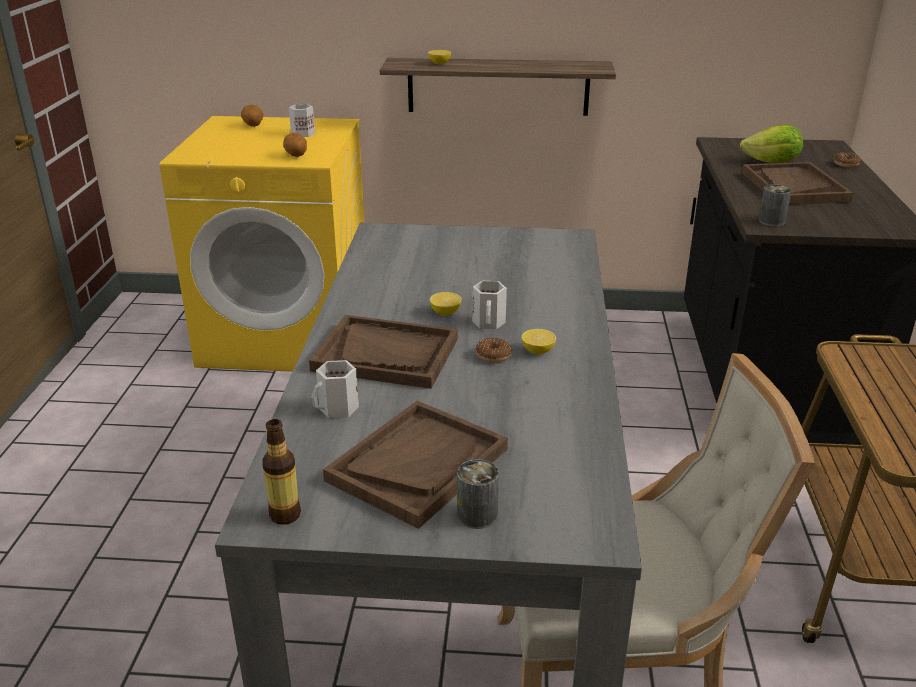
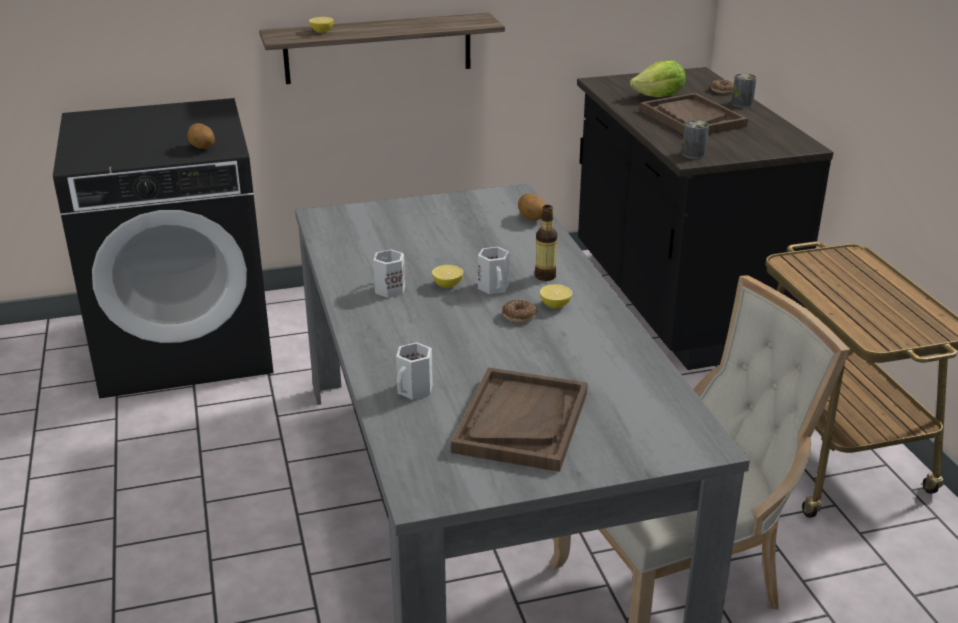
camera: 20 degrees left, 0 degrees up
yellow washing machine [159,116,364,372] -> black washing machine [53,98,274,399]
potato [241,105,263,127] -> potato moved to [518,193,546,220]
bottle [262,419,301,525] -> bottle moved to [535,205,557,281]
white mug [289,104,315,137] -> white mug moved to [373,250,405,298]
brown tray [309,315,458,389] -> none
can [457,459,499,529] -> can moved to [732,73,757,108]

